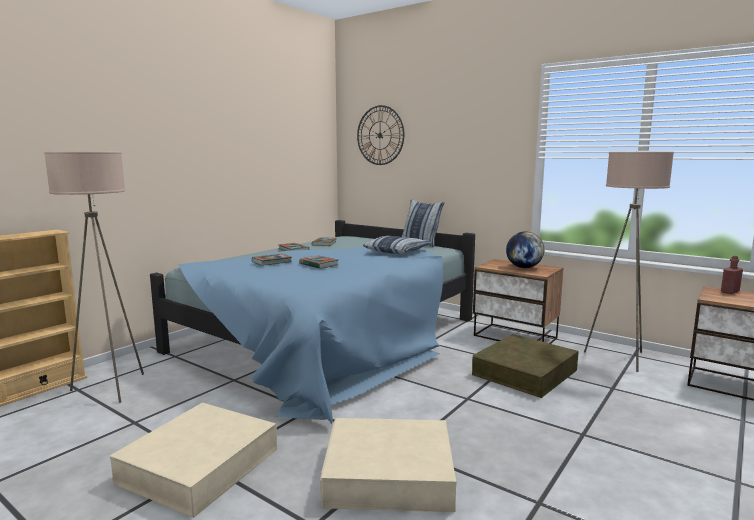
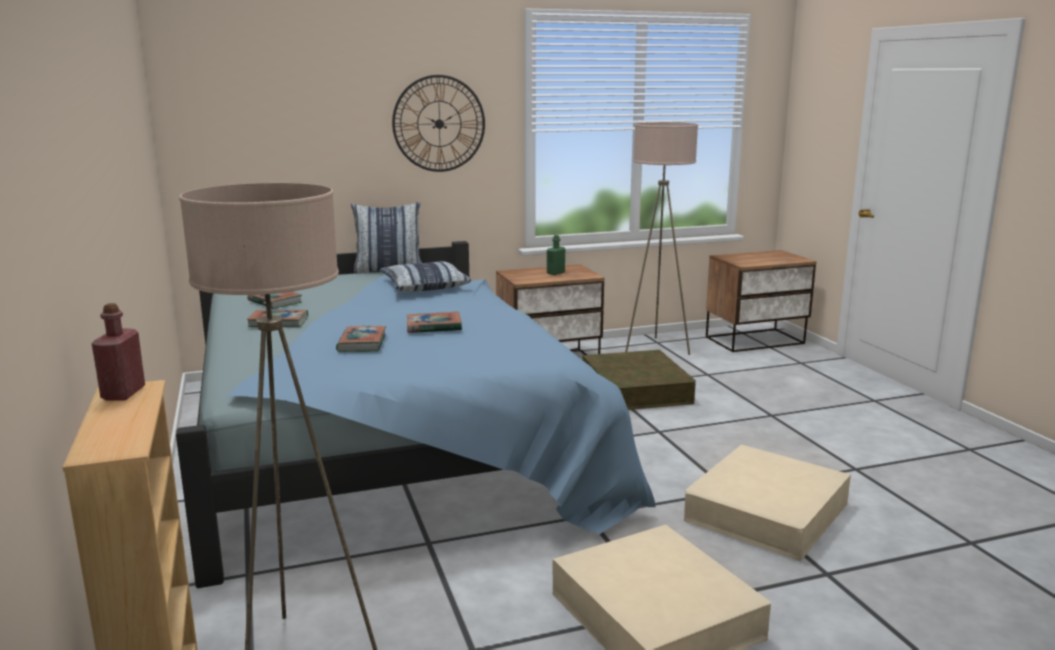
camera: 55 degrees left, 5 degrees up
wall clock [357,105,404,165] -> wall clock moved to [392,75,485,172]
globe [506,231,544,268] -> green bottle [547,235,565,275]
red bottle [721,256,743,294] -> red bottle moved to [92,303,145,401]

